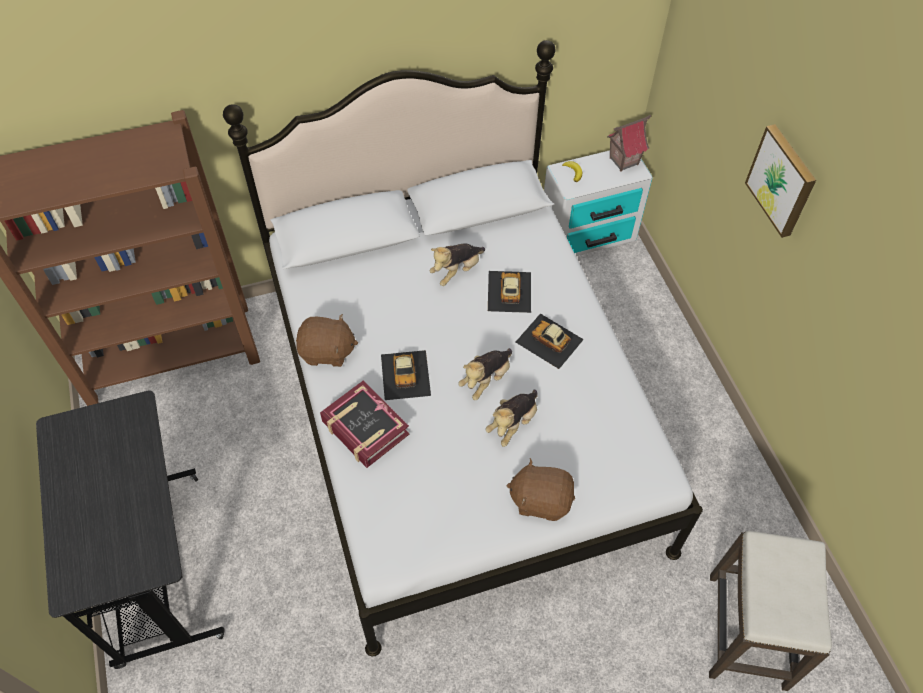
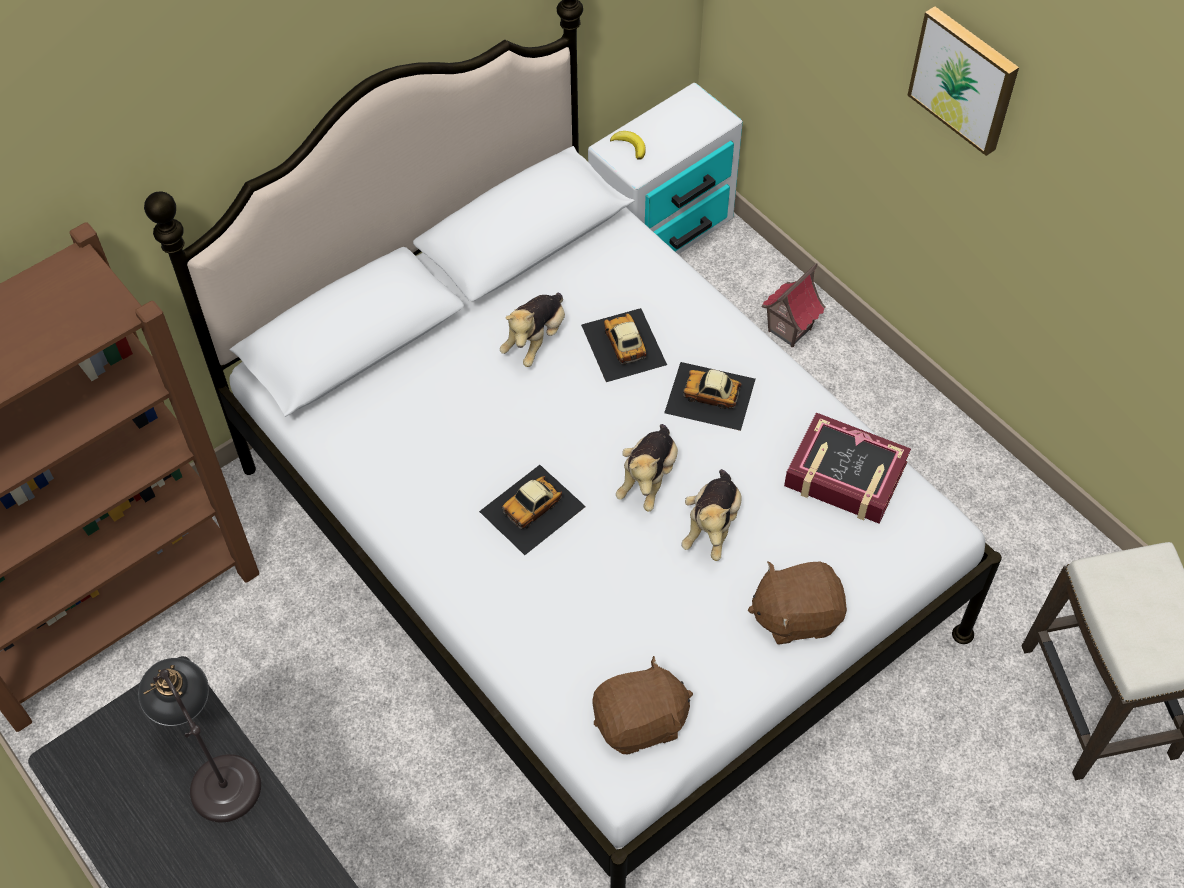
camera: 20 degrees left, 0 degrees up
brown plush toy [296,314,358,367] -> brown plush toy moved to [592,656,693,754]
book [320,381,409,468] -> book moved to [784,413,911,524]
toy car [381,350,431,400] -> toy car turned 75 degrees clockwise [479,465,586,555]
toy house [607,115,651,171] -> toy house moved to [762,263,826,347]
none -> grey table lamp [138,658,261,822]

